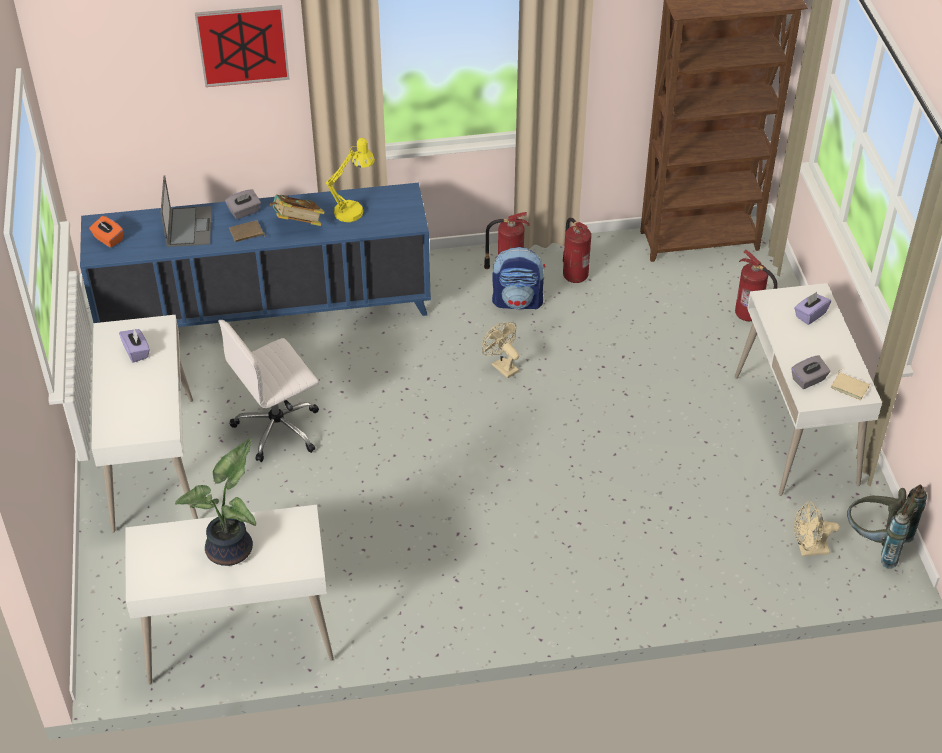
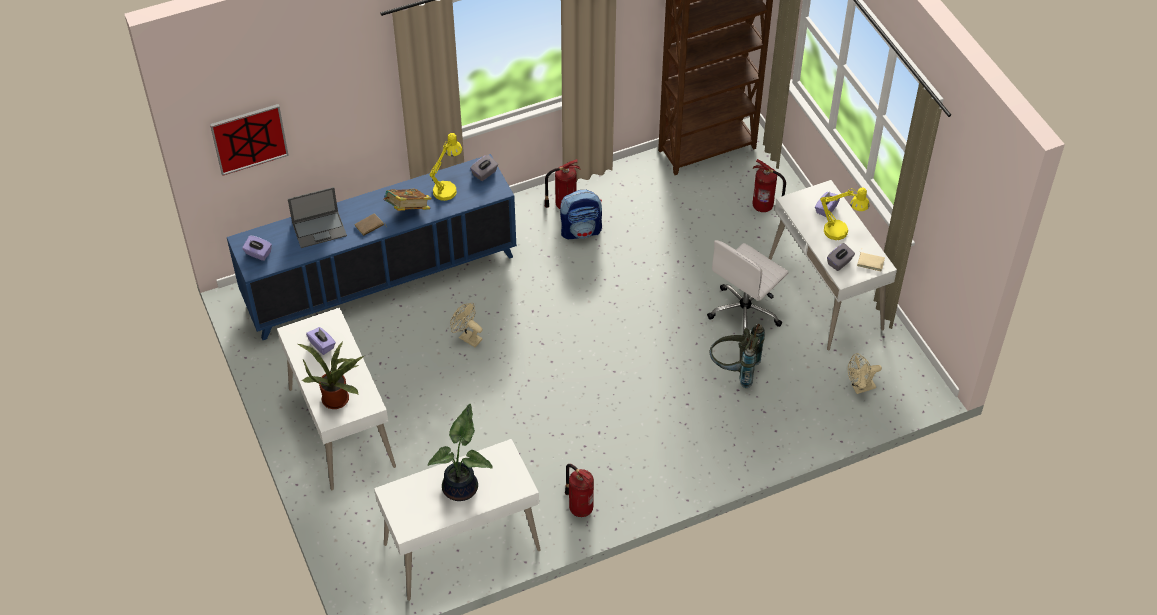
camera: 15 degrees left, 5 degrees up
orange tissue box [89,216,123,248] -> purple tissue box [242,236,272,261]
laptop [161,175,212,247] -> laptop turned 90 degrees clockwise [288,187,347,248]
picture [195,5,290,87] -> picture moved to [210,104,289,176]
white office chair [218,320,319,462] -> white office chair moved to [707,240,788,335]
grey tissue box [225,189,261,219] -> grey tissue box moved to [470,155,498,181]
beige fan [482,322,519,378] -> beige fan moved to [450,303,483,347]
fire extinguisher [563,218,591,283] -> fire extinguisher moved to [565,464,594,517]
grey backpack [847,485,927,569] -> grey backpack moved to [710,324,765,388]
none -> potted plant [298,340,364,409]
none -> yellow table lamp [820,188,869,240]

